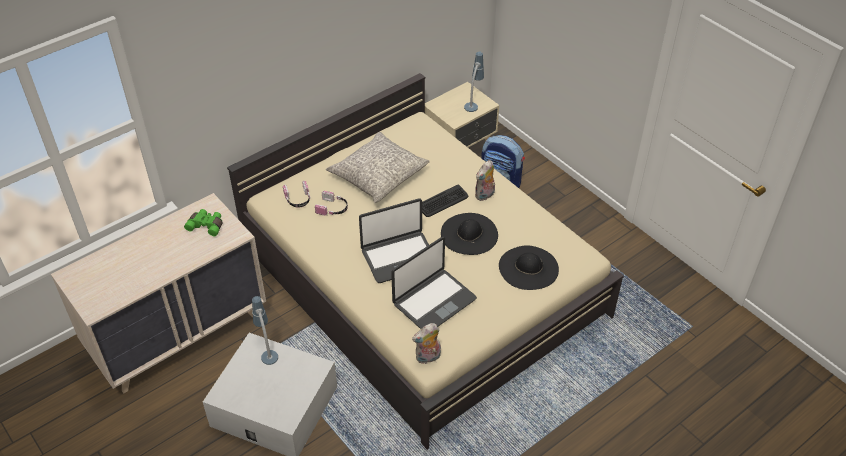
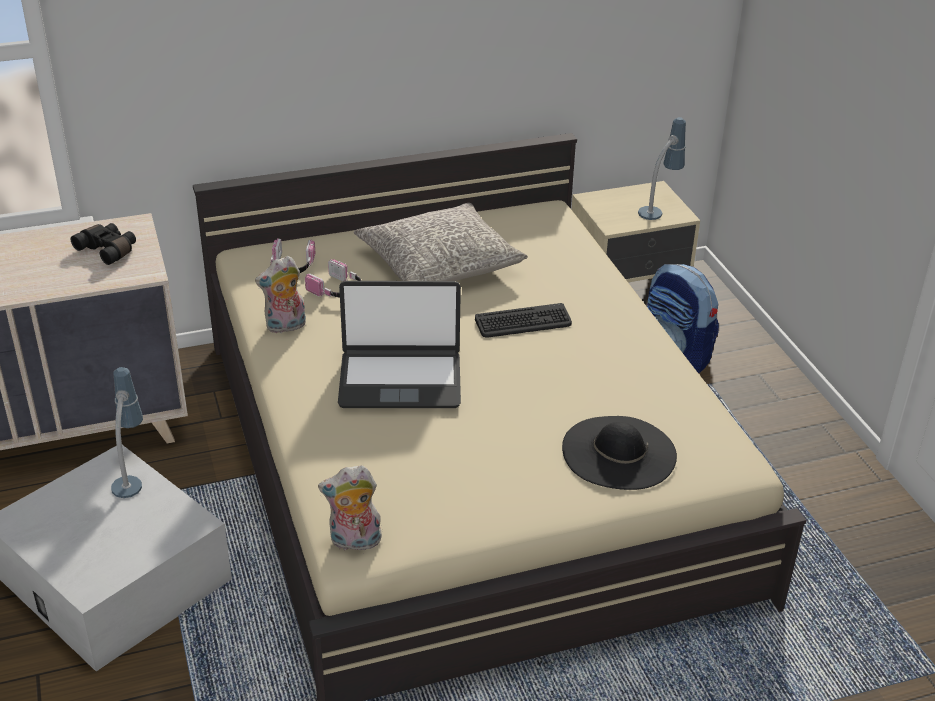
camera: 20 degrees right, 10 degrees down
green binoculars [184,209,222,236] -> black binoculars [70,223,136,265]
laptop [391,237,477,329] -> none
black hat [441,213,498,255] -> none
plush toy [475,160,495,201] -> plush toy moved to [255,256,306,333]

